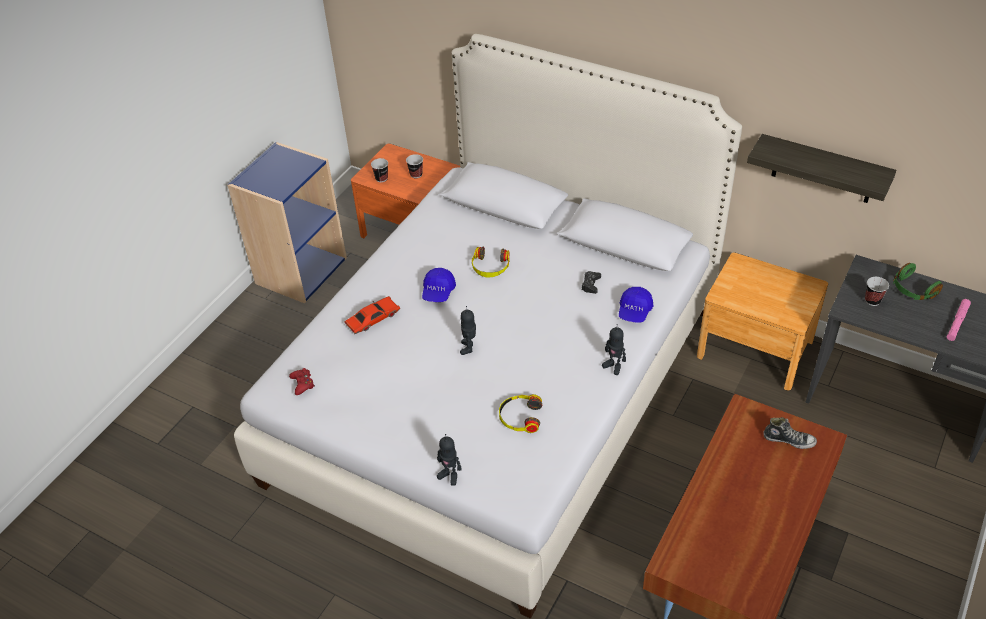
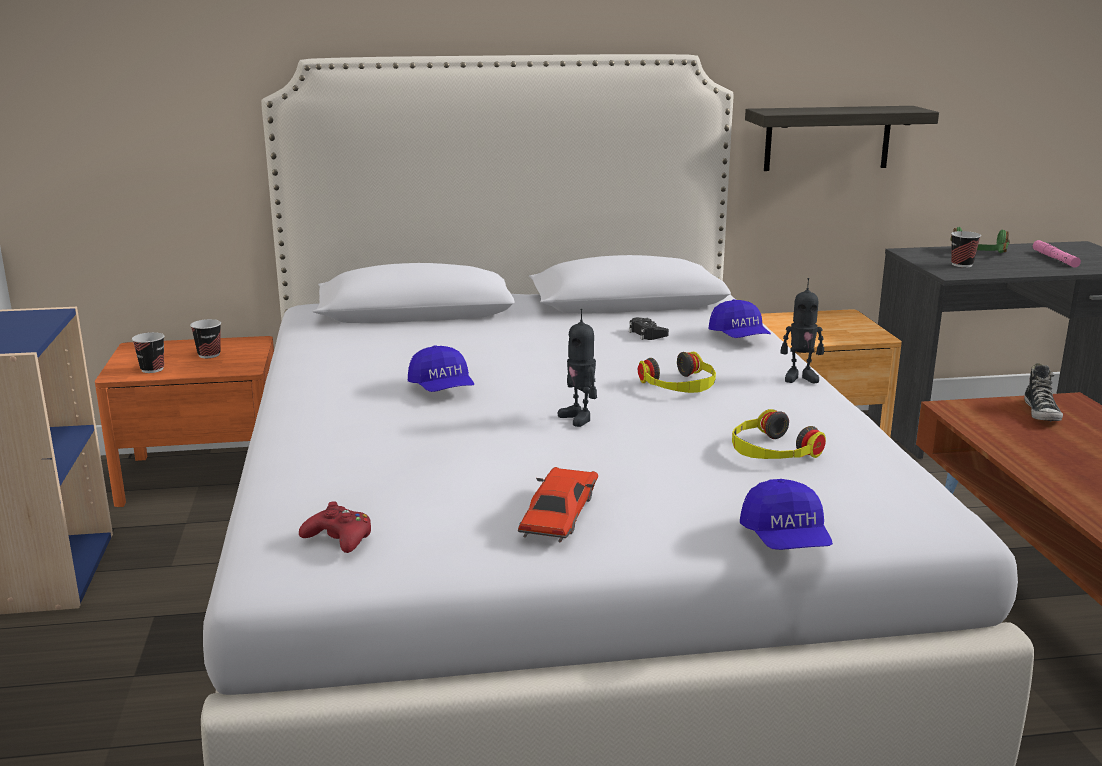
camera: 40 degrees left, 25 degrees down
red toy car [344,296,400,334] -> red toy car moved to [518,467,598,542]
toy robot [437,434,462,486] -> blue cap [740,479,833,550]
headphones [472,247,510,278] -> headphones moved to [638,352,716,393]
shoe [763,417,817,449] -> shoe turned 120 degrees clockwise [1024,363,1063,422]

